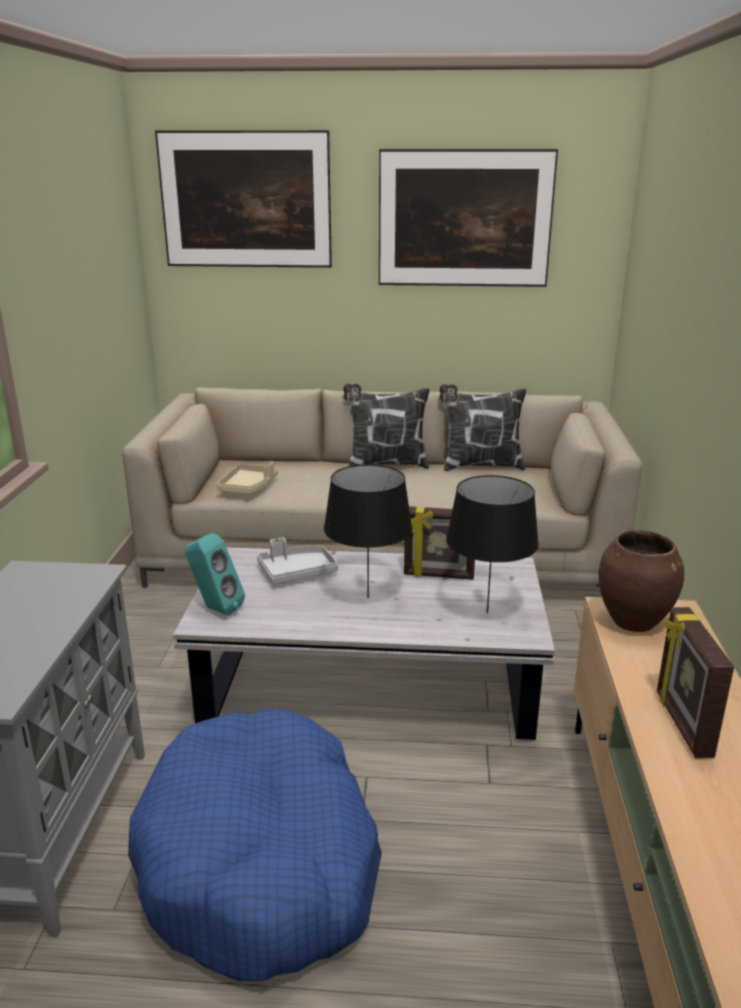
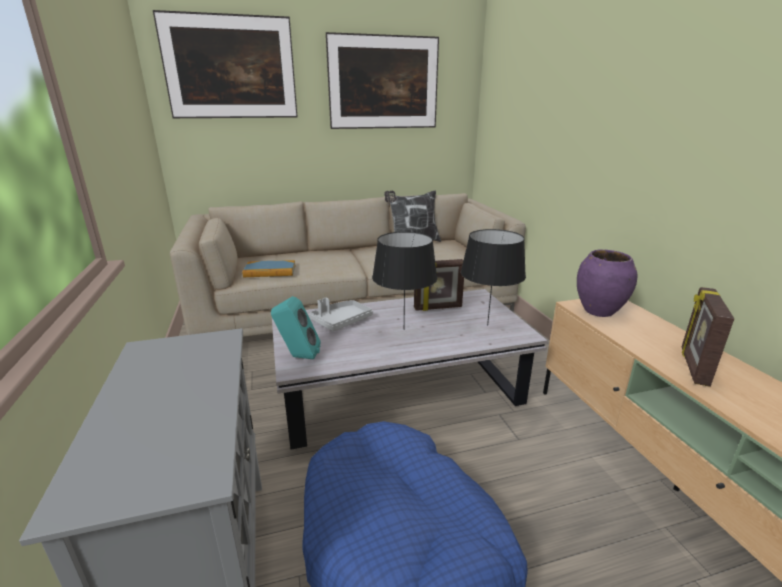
camera: 20 degrees left, 0 degrees up
beige tray [217,461,278,494] -> book [242,260,296,277]
pillow [343,384,430,469] -> none
brown vase [599,530,684,632] -> purple vase [577,249,637,317]
picture frame [657,607,734,758] -> picture frame turned 45 degrees clockwise [682,287,734,387]

